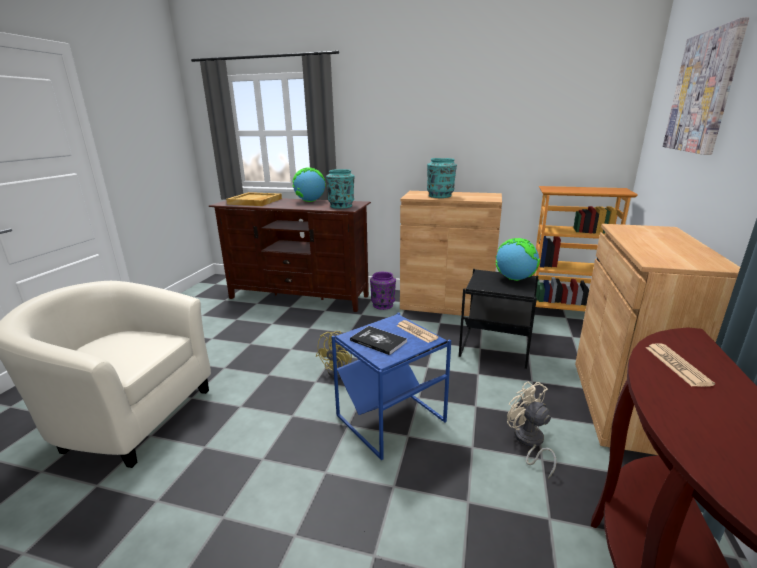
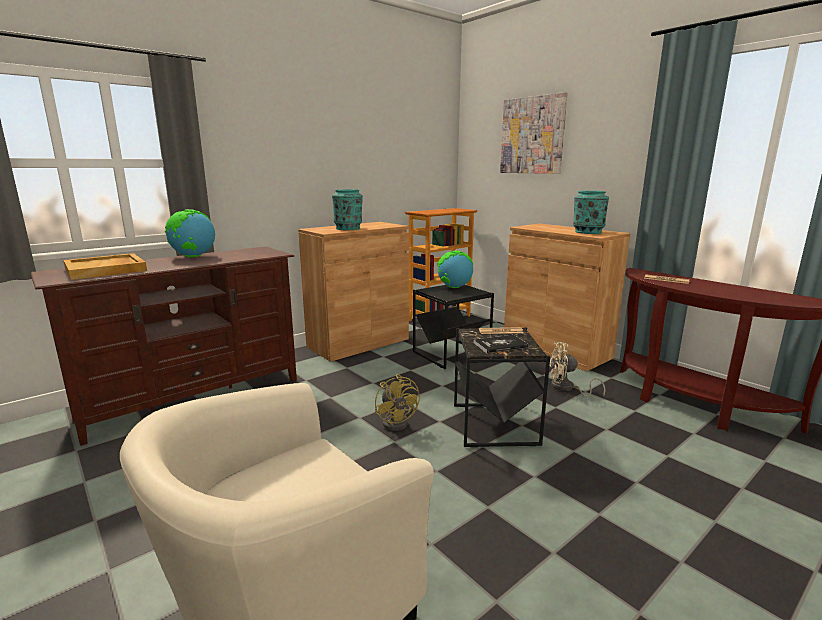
camera: 55 degrees left, 5 degrees down
turquoise vase [326,169,354,209] -> turquoise vase moved to [573,191,609,234]
blue side table [331,312,451,460] -> black side table [454,327,550,447]
purple vase [370,272,396,310] -> none

